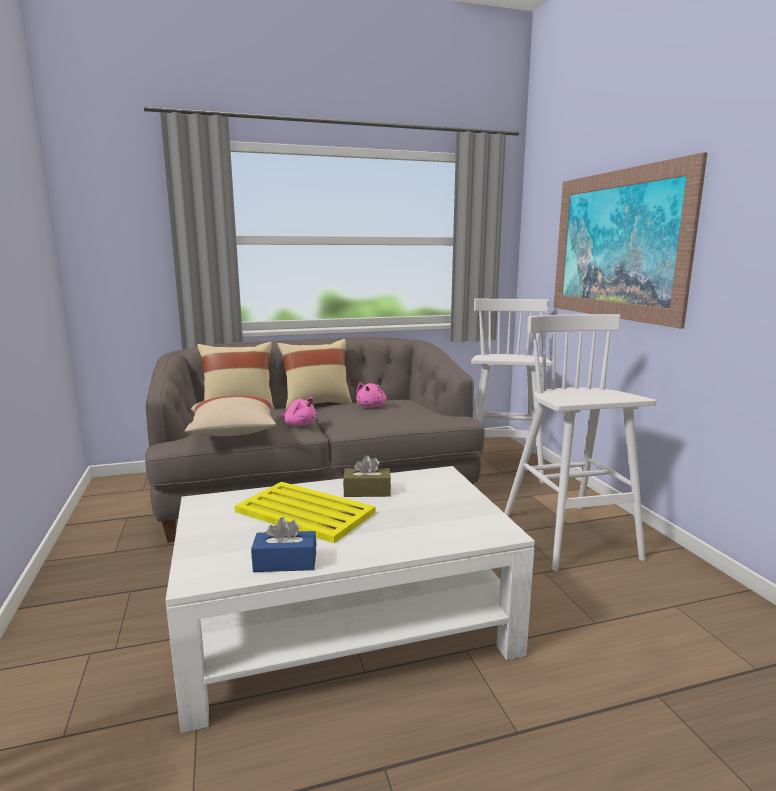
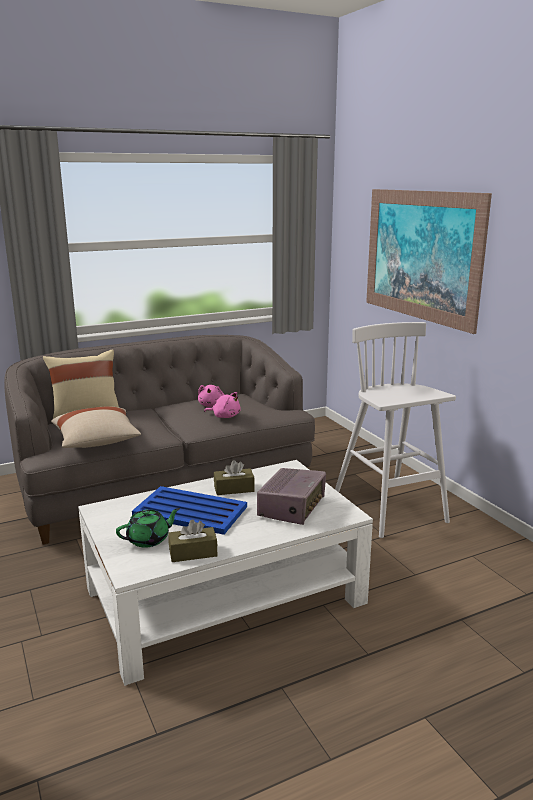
camera: 10 degrees left, 5 degrees up
yellow tray [235,482,375,543] -> blue tray [132,486,247,535]
blue tissue box [251,517,317,572] -> brown tissue box [168,520,217,562]
beige pillow [277,339,352,410] -> none
pink plush toy [279,397,316,426] -> pink plush toy moved to [204,392,241,418]
white stool [471,299,552,484] -> none
none -> green teapot [116,508,180,548]
none -> radio [257,468,326,525]

